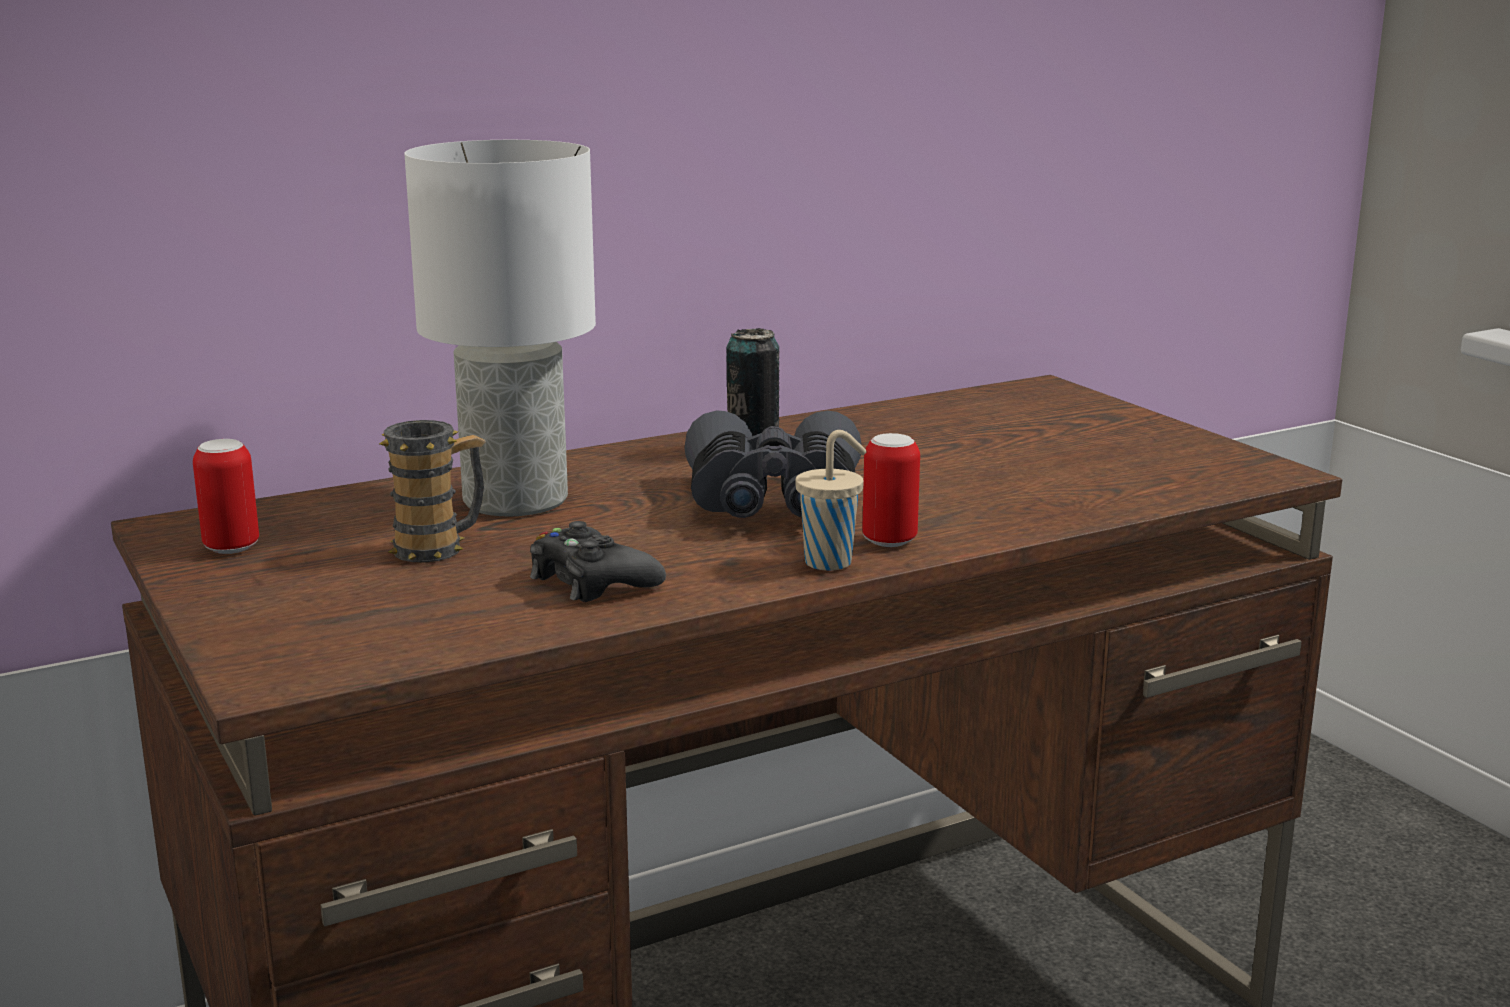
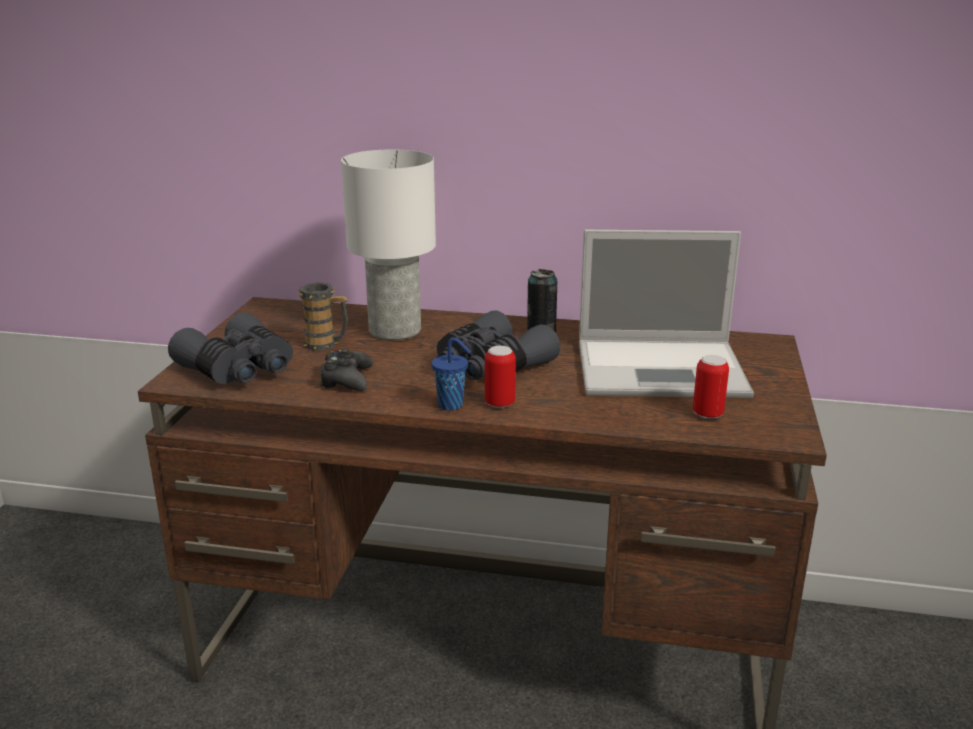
camera: 40 degrees right, 5 degrees up
can [193,439,259,554] -> can moved to [693,355,729,419]
beige cup [795,430,867,571] -> blue cup [432,337,471,410]
none -> grey binoculars [168,313,293,384]
none -> laptop [579,230,754,398]

